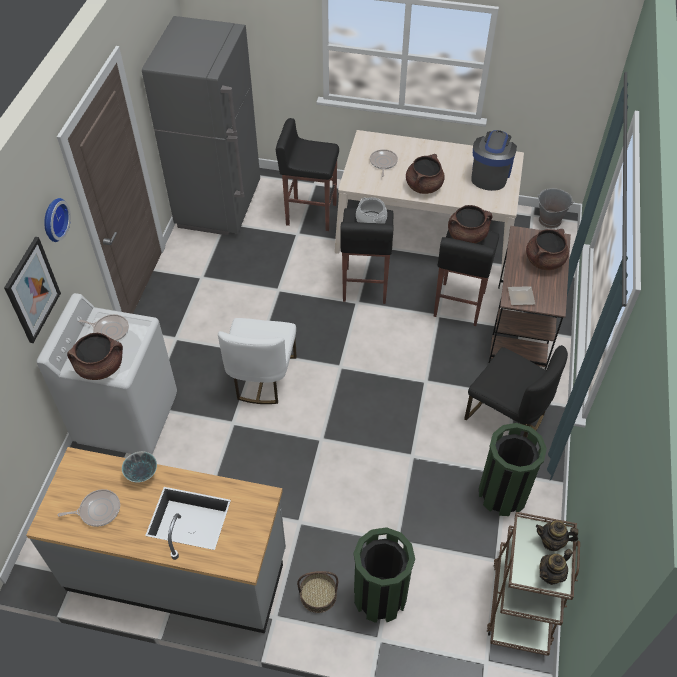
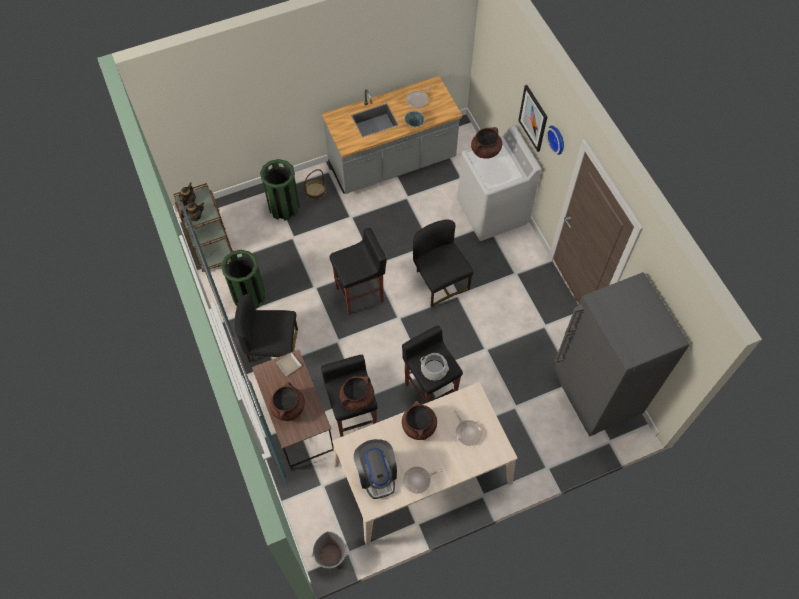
camera: 145 degrees right, 10 degrees up
frying pan [78,314,129,341] -> frying pan moved to [403,467,443,493]
white chair [218,318,297,404] -> black chair [413,219,473,308]
black stool [276,118,339,231] -> black stool moved to [330,228,387,315]

